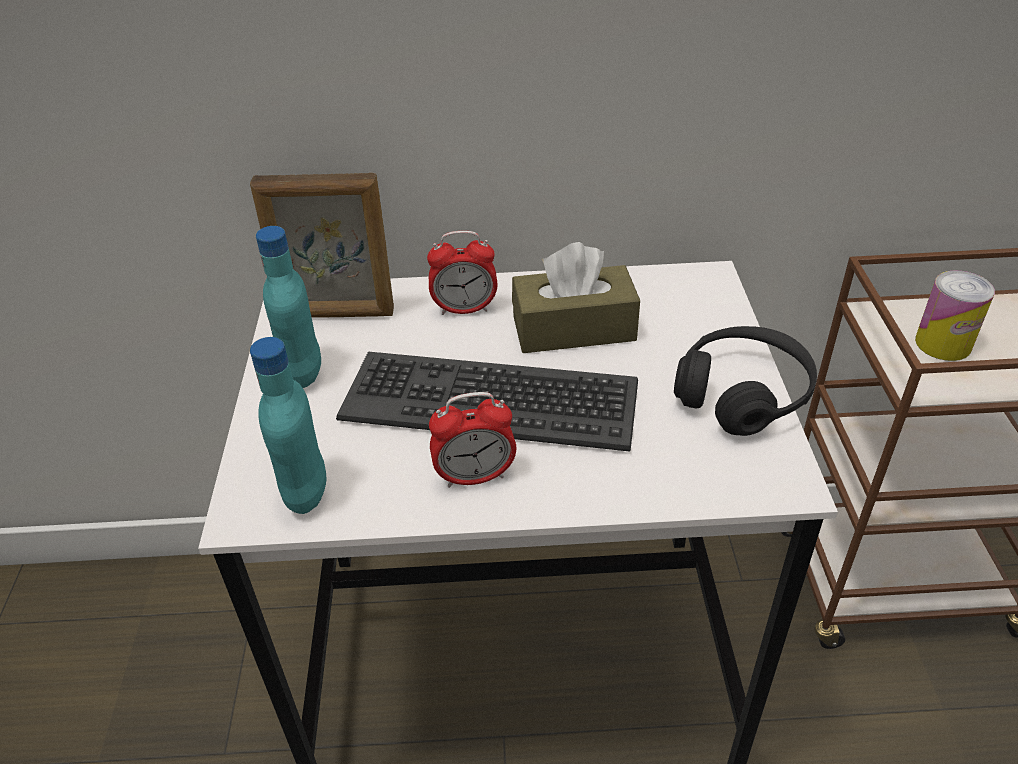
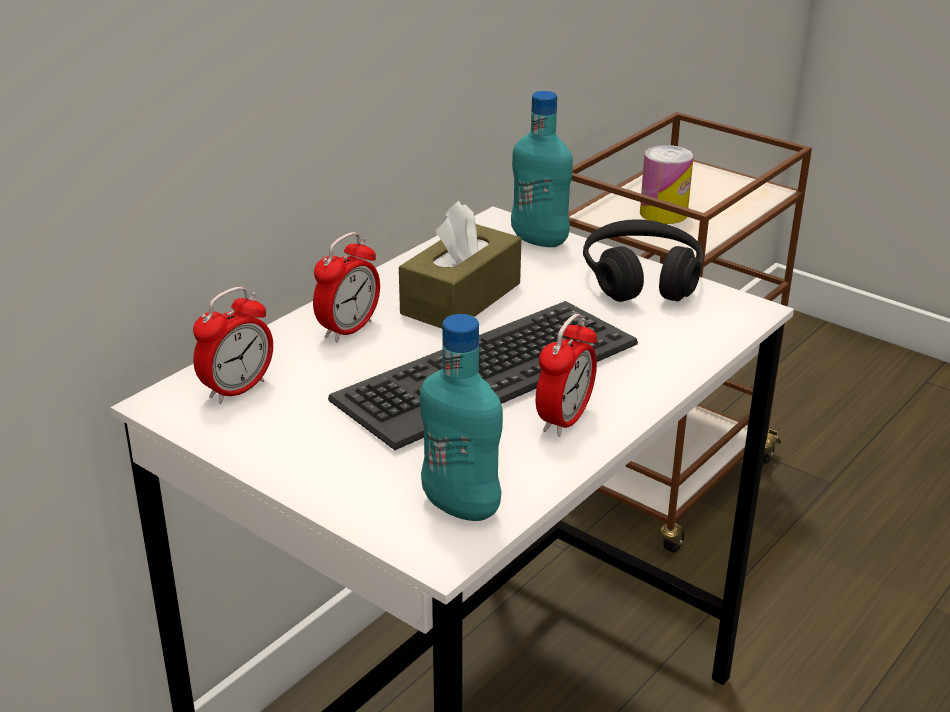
camera: 50 degrees left, 10 degrees down
picture frame [250,173,394,318] -> alarm clock [193,287,273,404]
turquoise bottle [256,226,321,388] -> turquoise bottle moved to [511,91,573,247]

